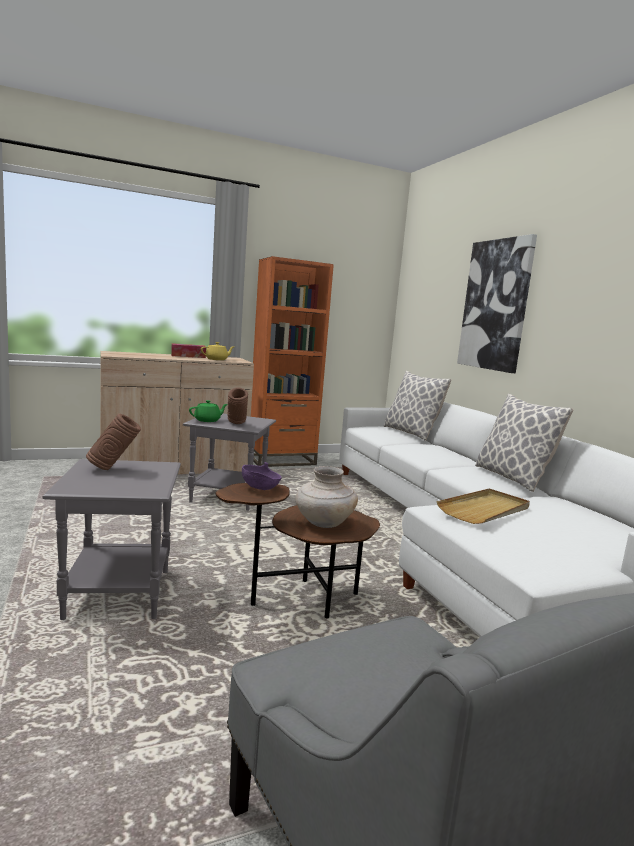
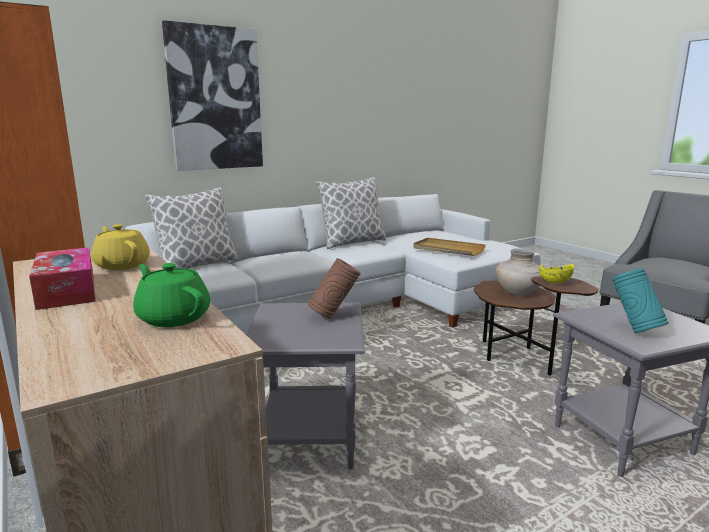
camera: 100 degrees left, 5 degrees up
brown vase [86,414,141,470] -> turquoise vase [612,268,669,333]
green teapot [189,400,228,422] -> green teapot moved to [133,263,210,327]
purple bowl [242,462,282,490] -> yellow bowl [538,264,574,284]

